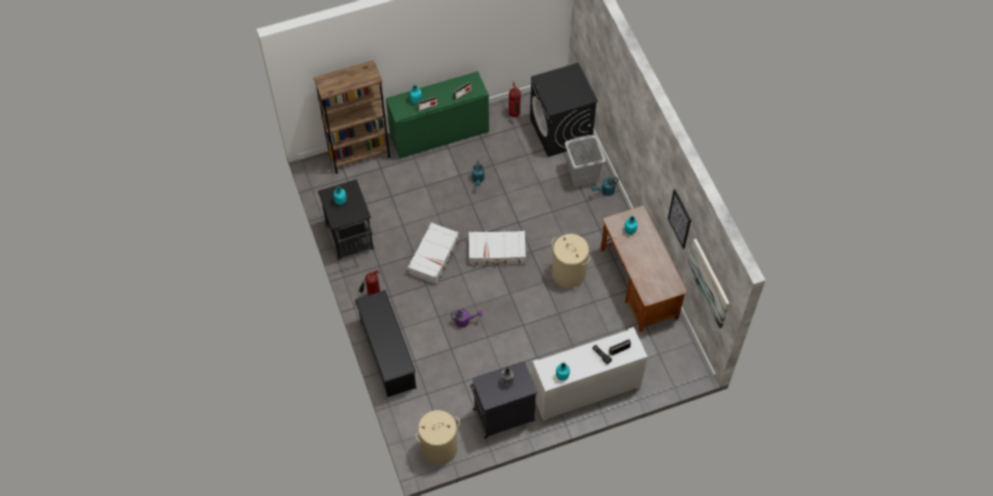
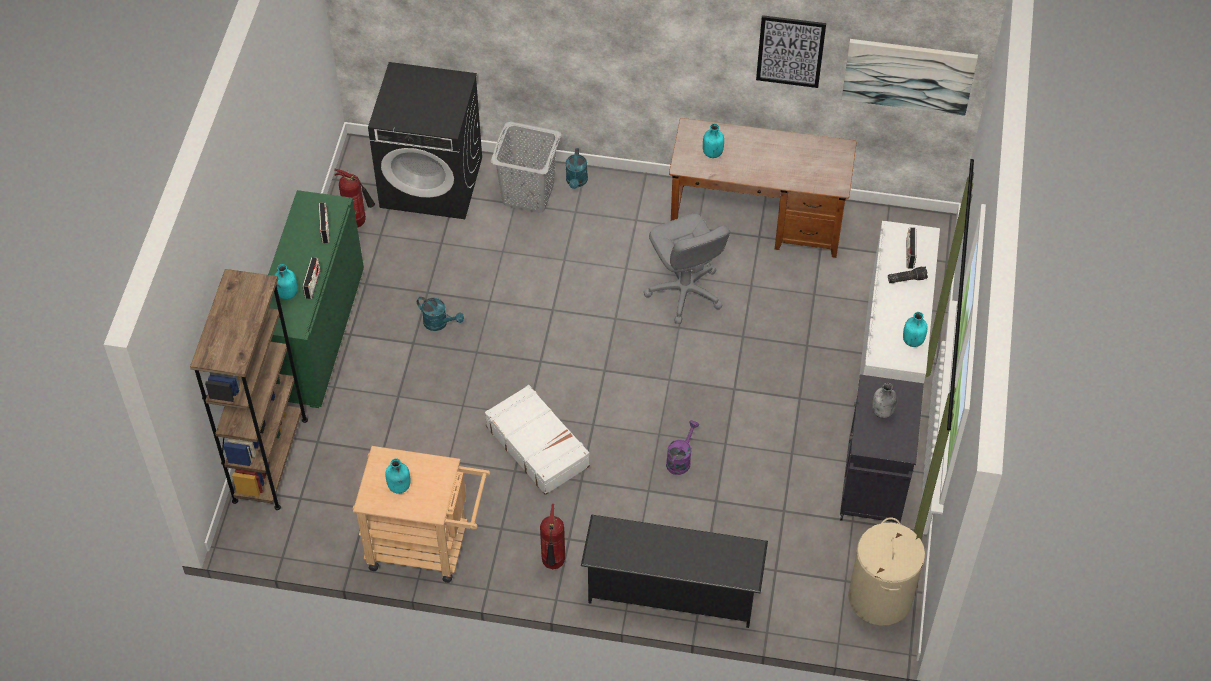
camera: 60 degrees left, 5 degrees down
black cart [318,179,375,260] -> beige cart [353,446,490,583]
white suitcase [469,231,526,266] -> none
beige laundry basket [552,234,590,288] -> grey office chair [644,214,730,324]

